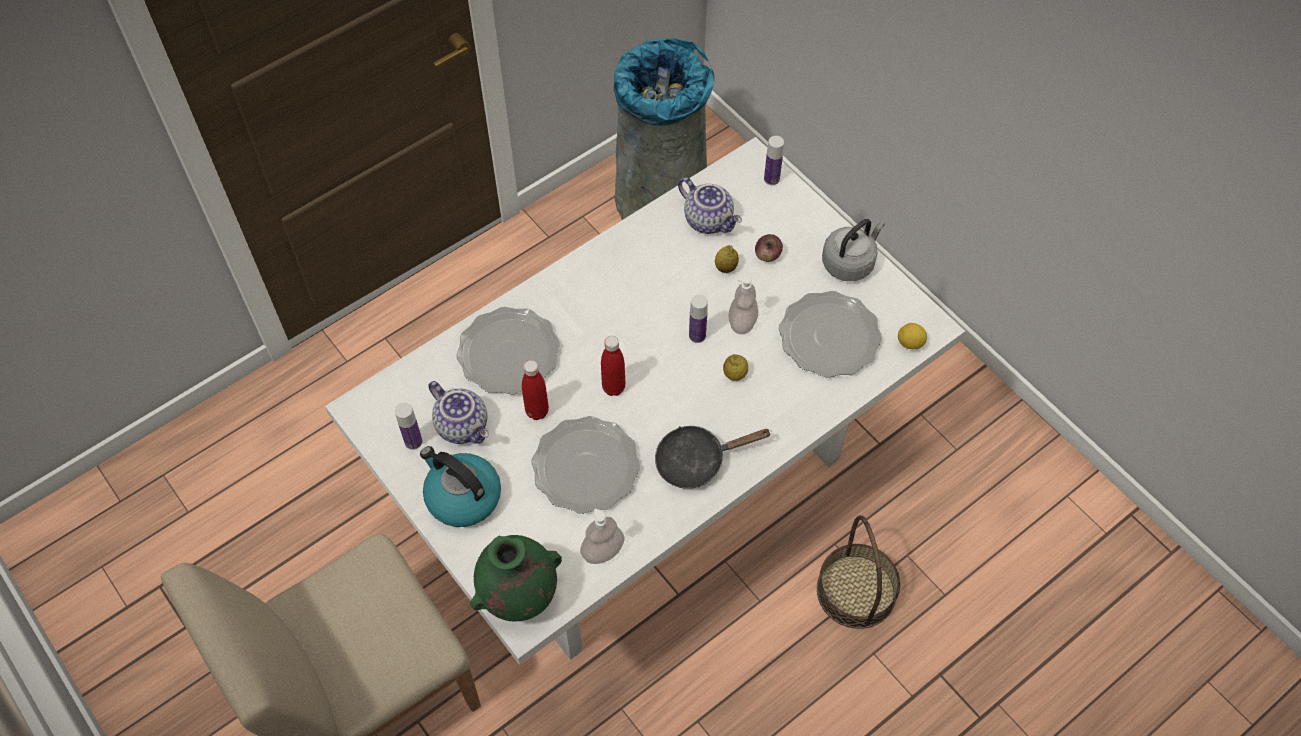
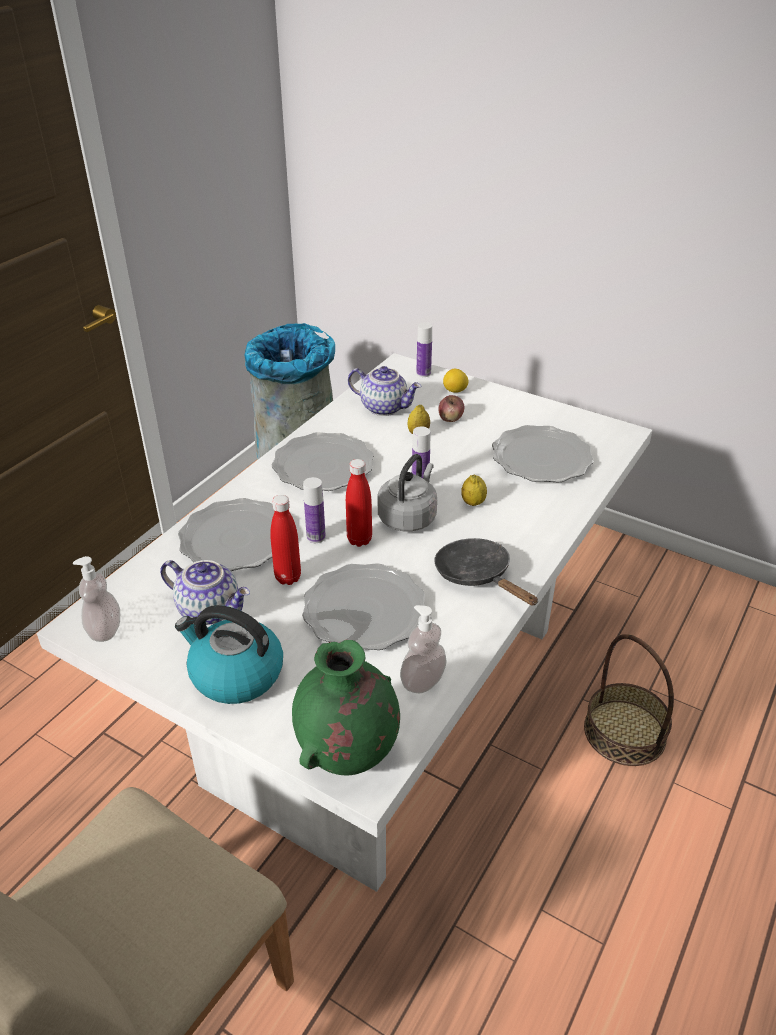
camera: 20 degrees left, 20 degrees down
bottle [395,403,422,450] -> bottle moved to [303,477,326,543]
black frying pan [655,426,772,489] -> black frying pan turned 90 degrees clockwise [434,538,538,606]
soap dispenser [728,276,758,334] -> soap dispenser moved to [73,556,120,642]
grey kettle [822,219,885,281] -> grey kettle moved to [378,454,437,532]
lemon [898,323,927,349] -> lemon moved to [443,369,468,393]
none -> plate [272,432,374,491]

